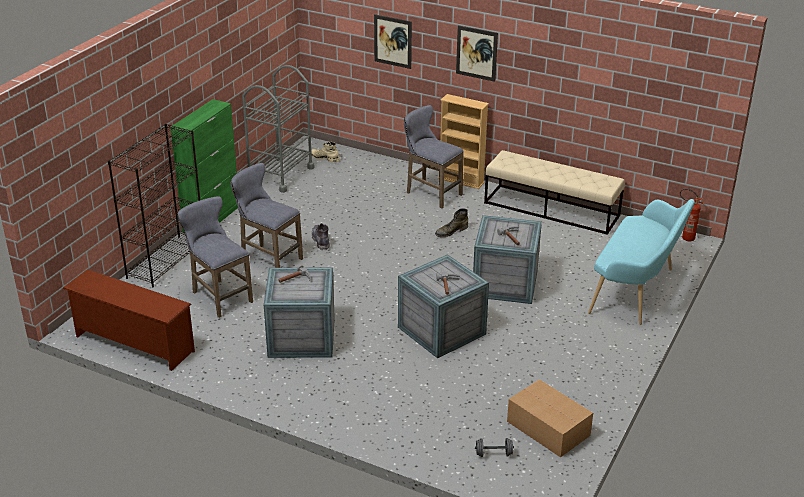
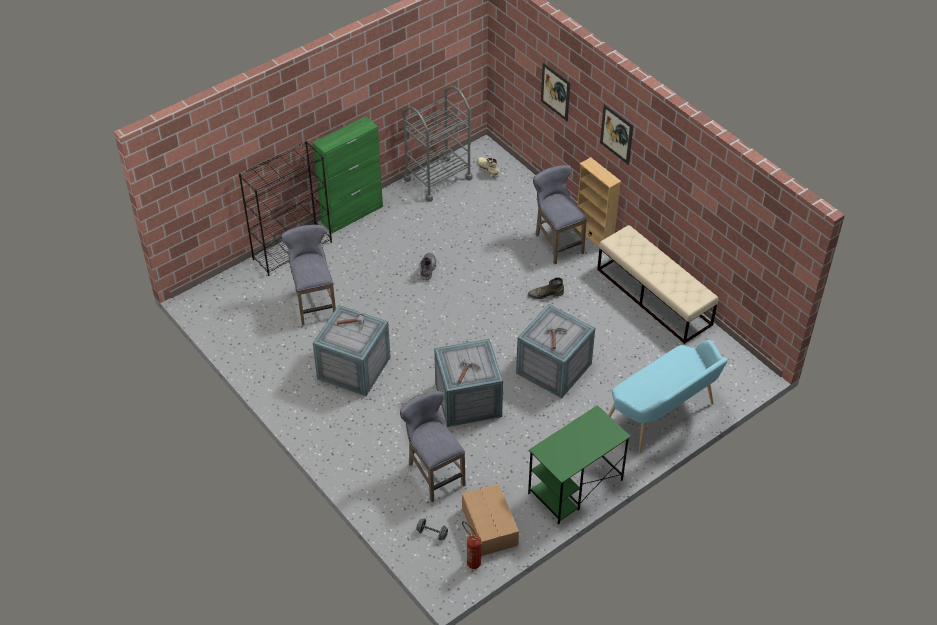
camera: 25 degrees right, 15 degrees up
brown shoe rack [62,269,195,371] -> none
grey stool [231,163,303,268] -> grey stool moved to [400,391,466,502]
fire extinguisher [680,189,704,241] -> fire extinguisher moved to [462,521,482,569]
none -> green desk [528,405,631,524]

